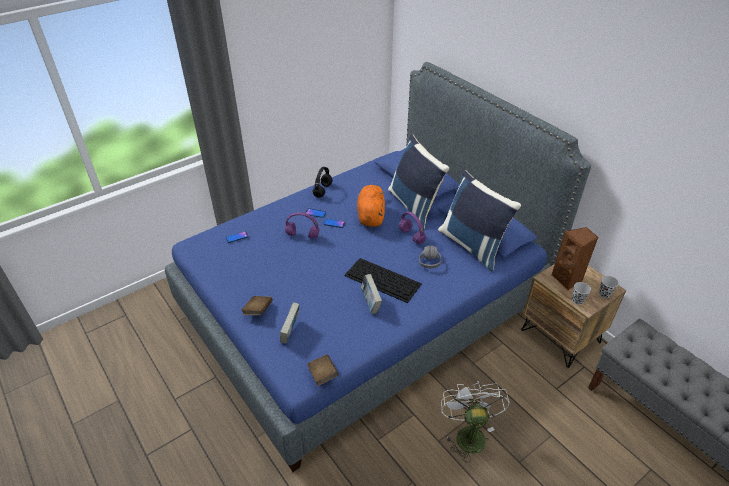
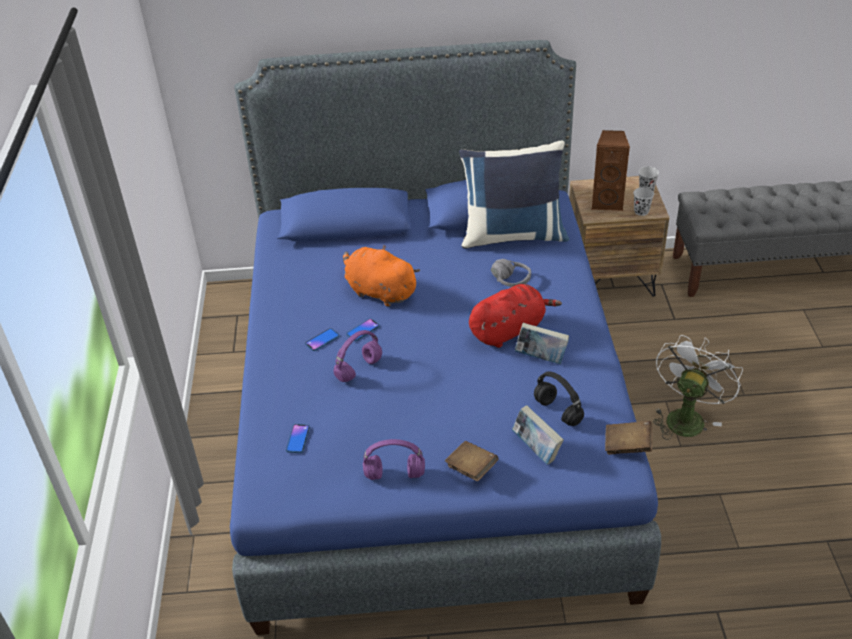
camera: 55 degrees left, 0 degrees up
black headphones [312,167,333,198] -> black headphones moved to [534,371,584,426]
keyboard [344,258,422,303] -> red plush toy [469,284,562,348]
blue pillow [388,134,449,228] -> none
purple headphones [399,211,426,244] -> purple headphones moved to [363,439,425,480]
white fan [441,381,510,463] -> white fan turned 90 degrees clockwise [653,335,743,440]

